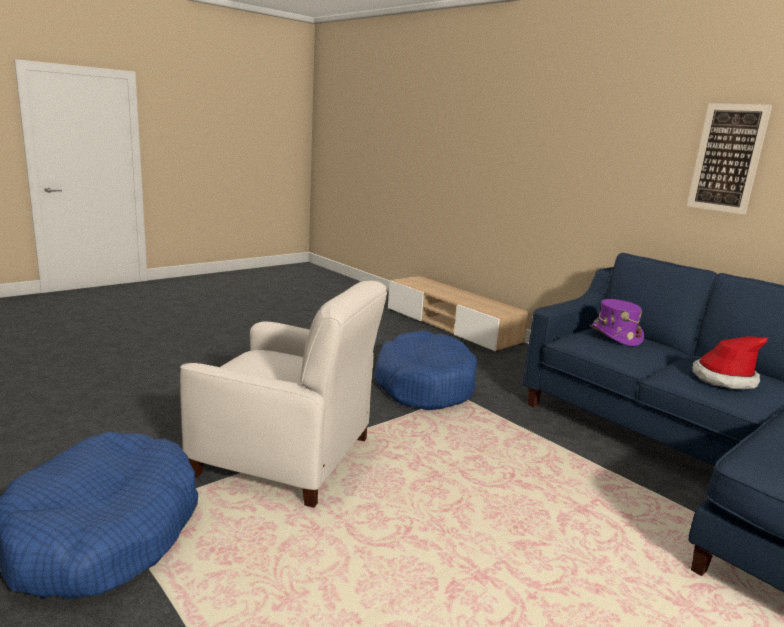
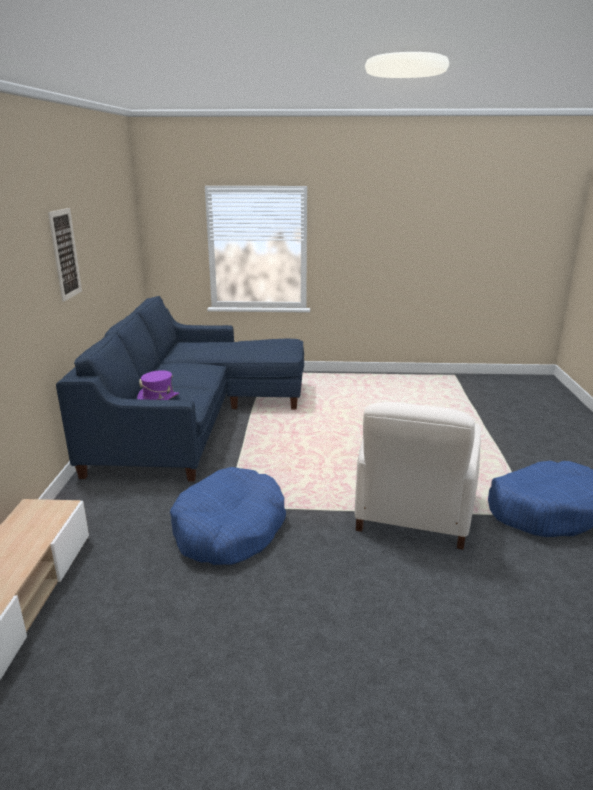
camera: 135 degrees left, 5 degrees up
white armchair [180,281,387,508] -> white armchair turned 135 degrees counterclockwise [355,402,481,550]
hat [692,336,768,389] -> none

